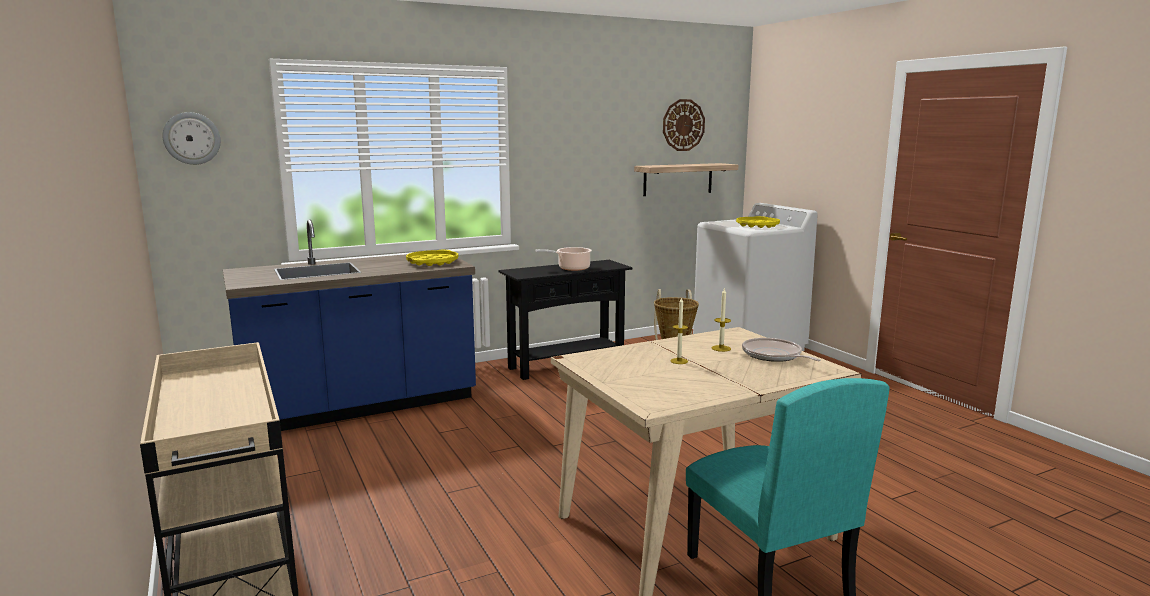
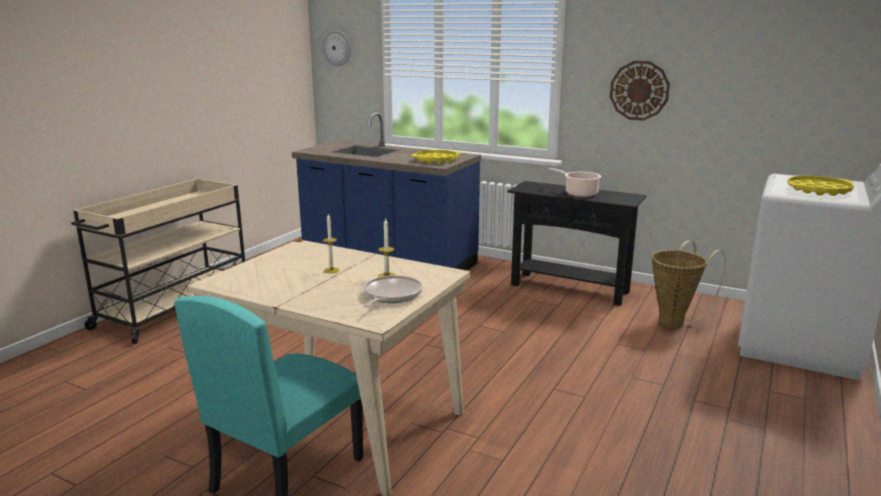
camera: 55 degrees right, 5 degrees up
shelf [634,163,738,196] -> none
wall clock [663,99,705,151] -> wall clock moved to [610,61,670,121]

